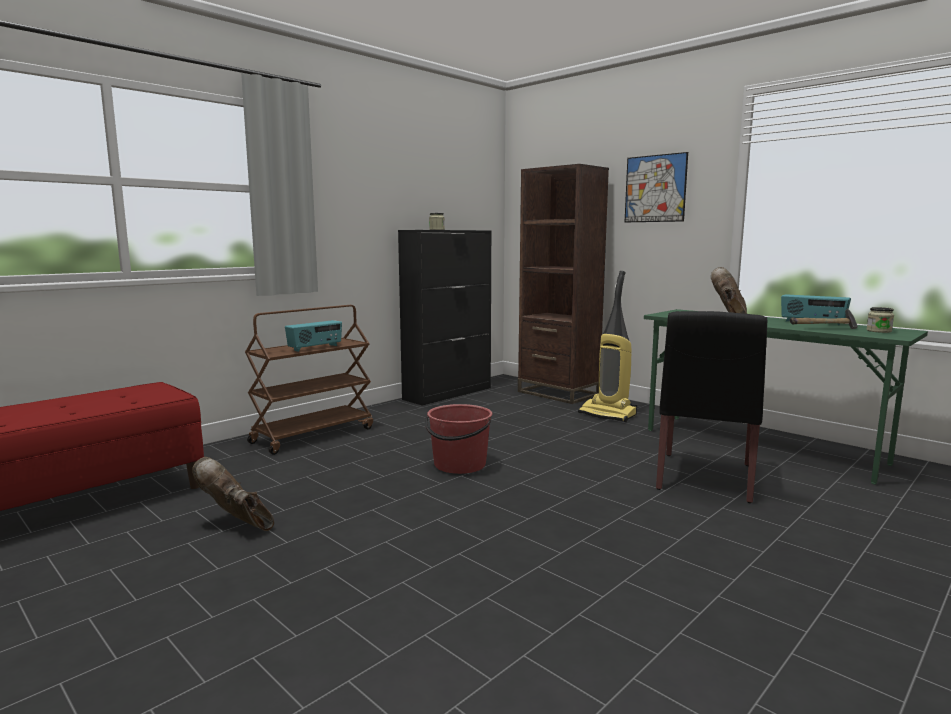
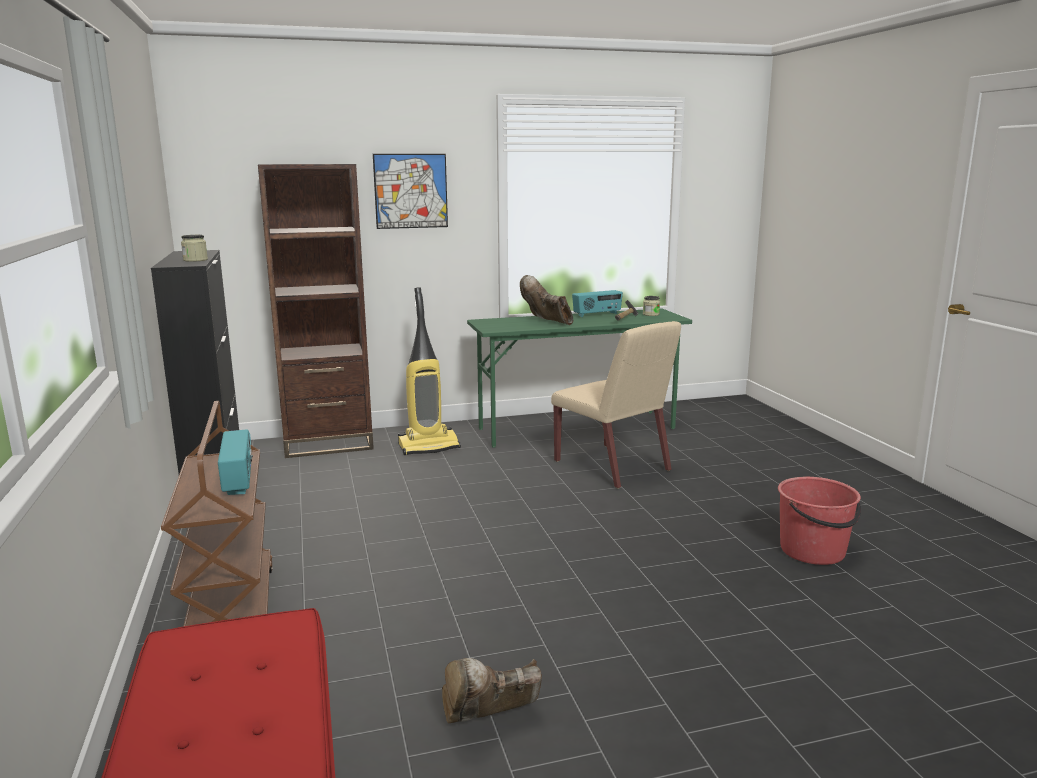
camera: 60 degrees left, 5 degrees up
red bucket [425,404,493,474] -> red bucket moved to [778,477,861,565]
black chair [656,311,767,503] -> beige chair [551,321,681,489]

